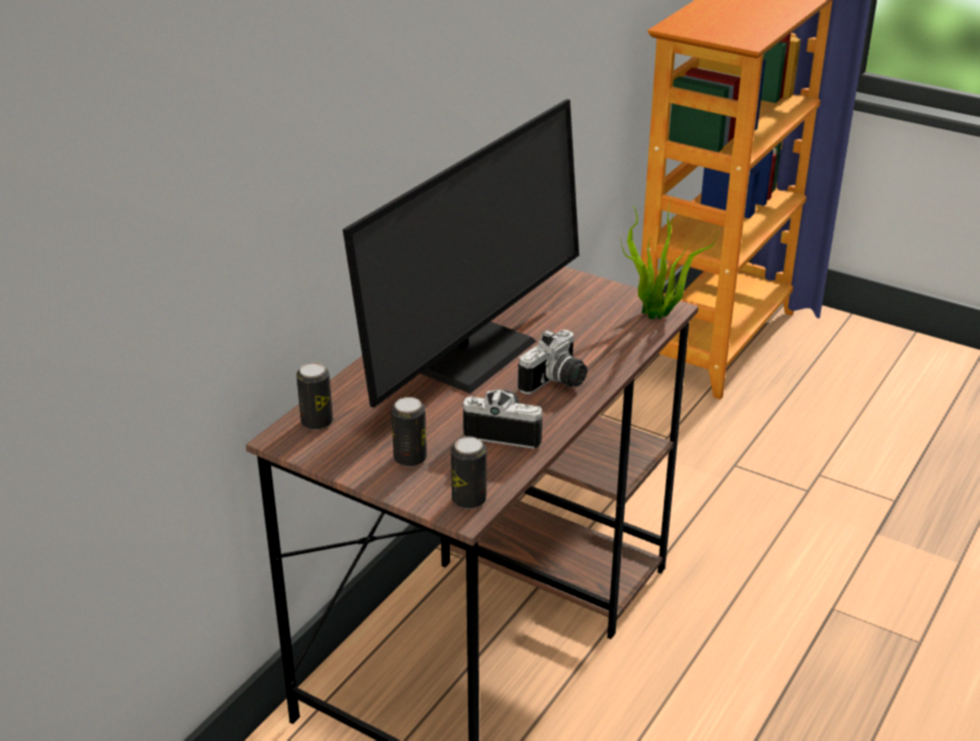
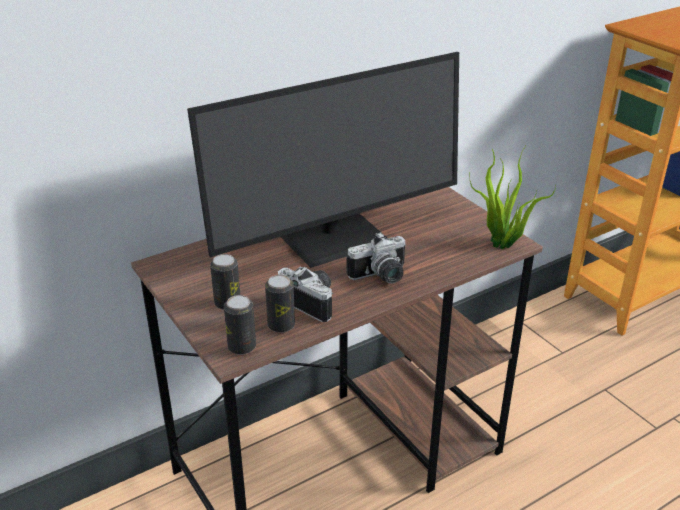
camera: 25 degrees right, 0 degrees up
can [296,362,333,430] -> can moved to [265,275,295,333]

